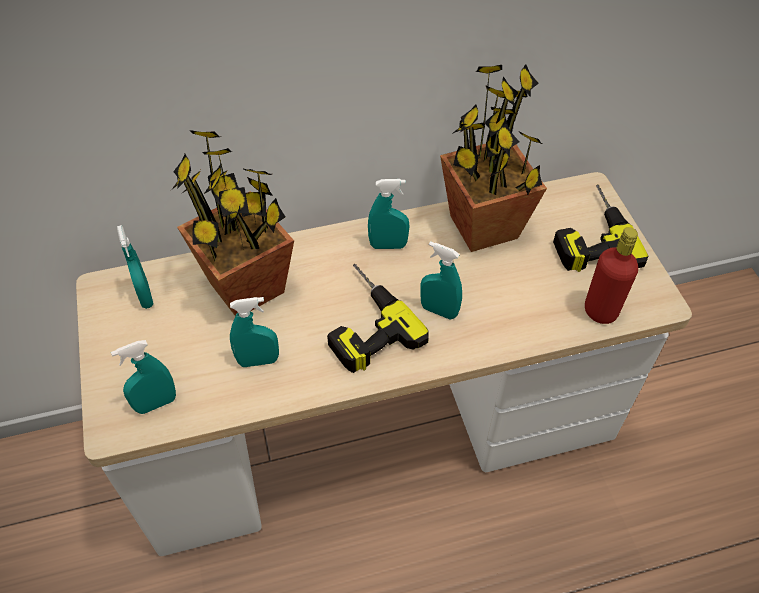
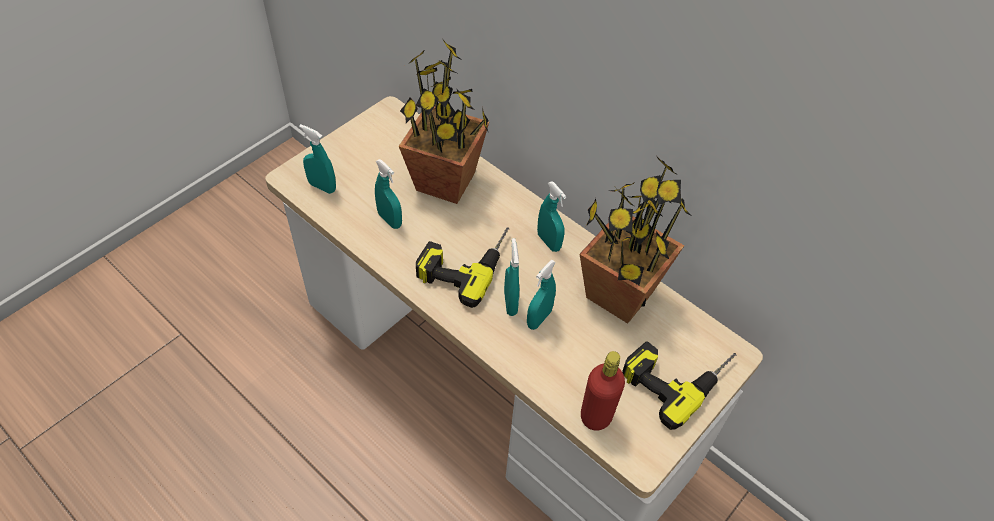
camera: 55 degrees right, 0 degrees up
turquoise spray bottle [117,225,154,309] -> turquoise spray bottle moved to [527,260,556,330]

